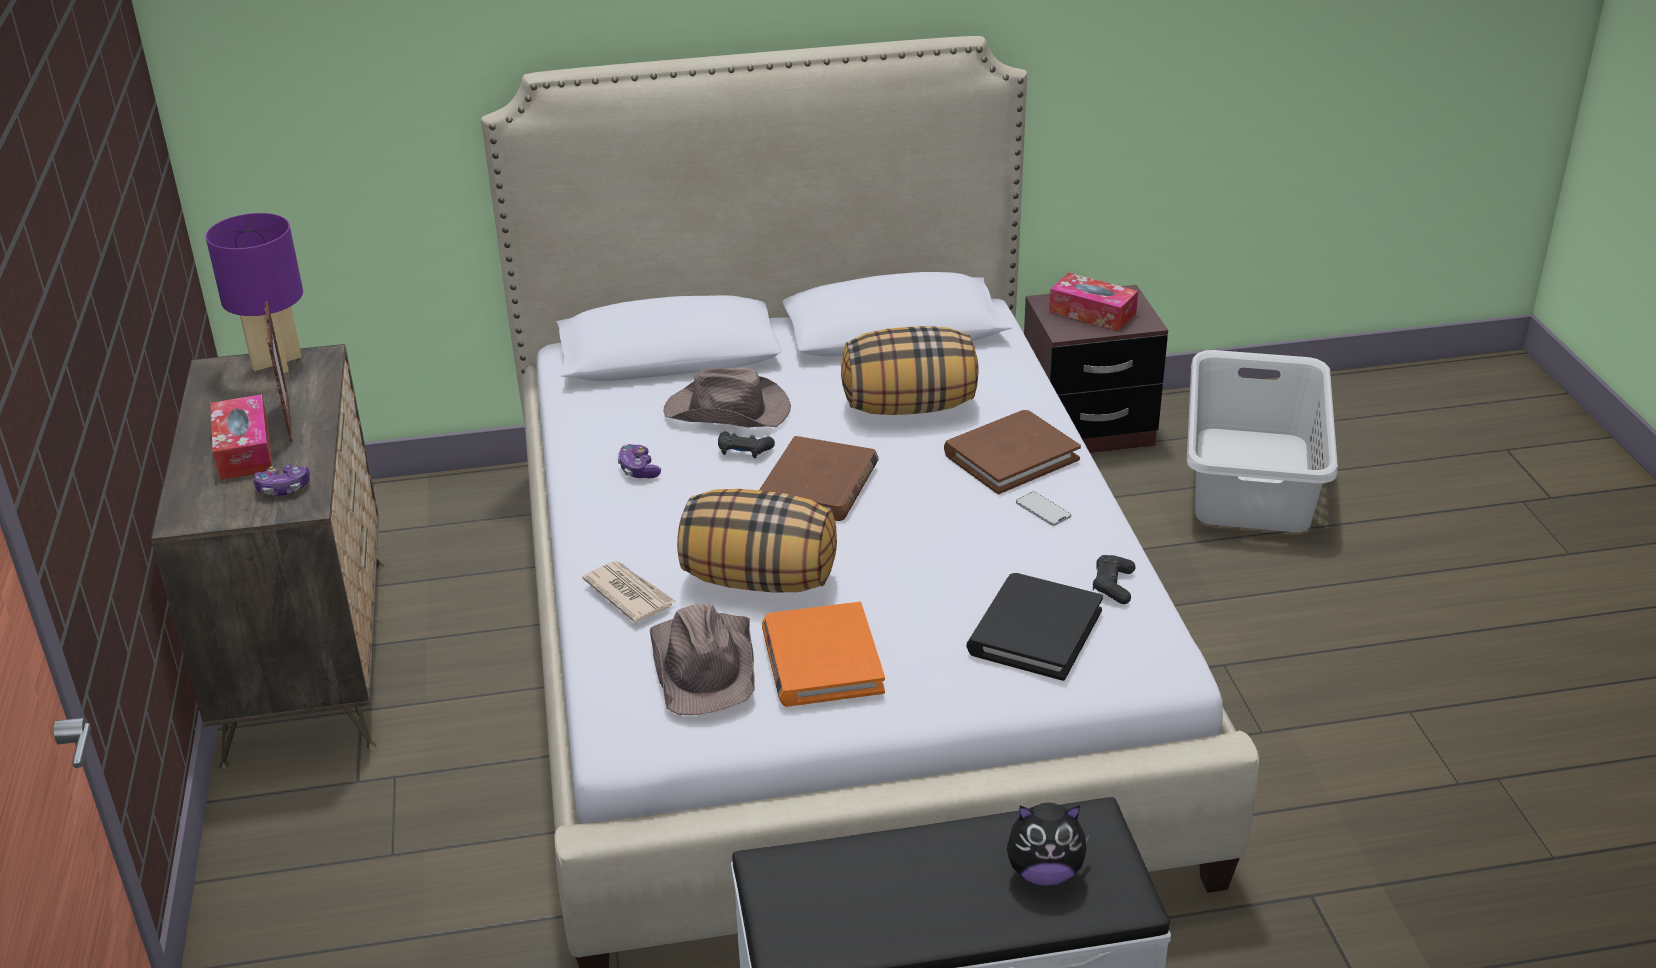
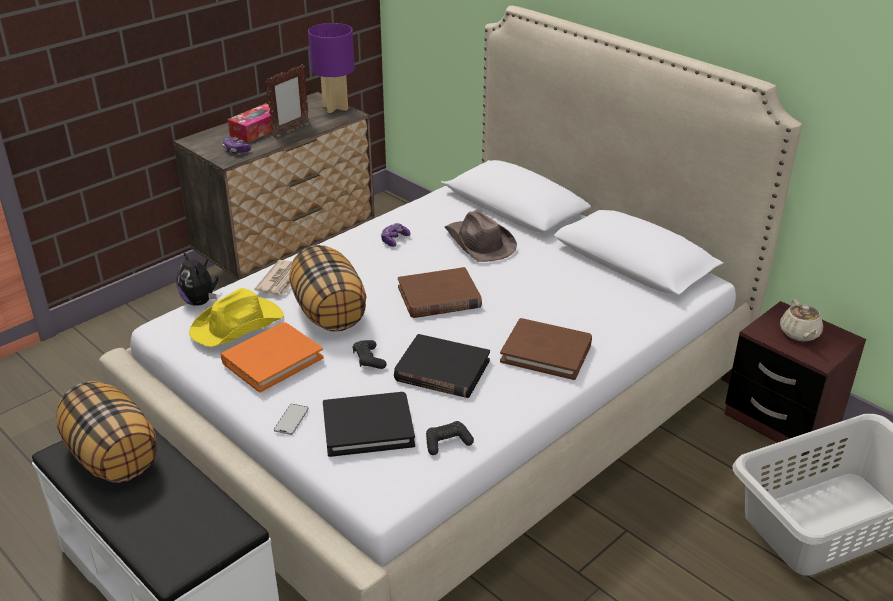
camera: 55 degrees right, 0 degrees up
brown hat [650,604,755,715] -> yellow hat [189,288,284,347]
black game controller [718,432,775,458] -> black game controller moved to [353,340,387,369]
pillow [841,326,979,415] -> pillow moved to [56,381,157,483]
plush toy [1007,803,1090,886] -> plush toy moved to [176,252,218,306]
phone [1016,491,1071,526] -> phone moved to [274,404,309,435]
tissue box [1049,273,1138,331] -> beige teapot [780,299,823,342]
none -> black book [394,334,490,398]

